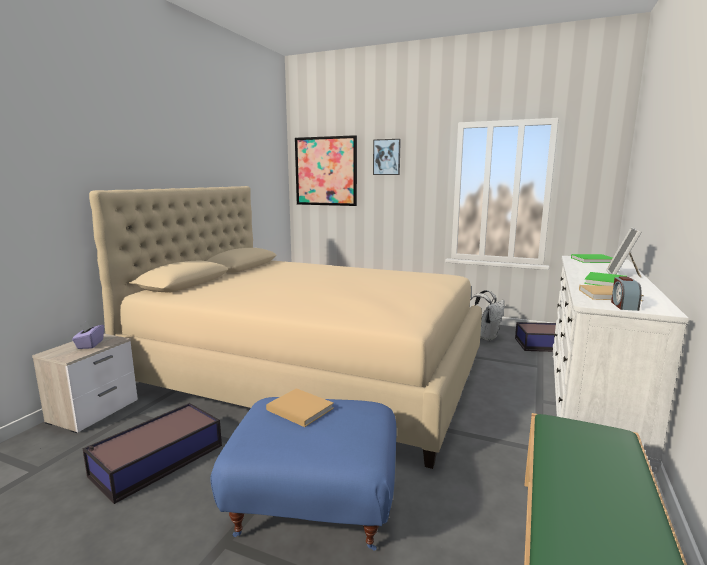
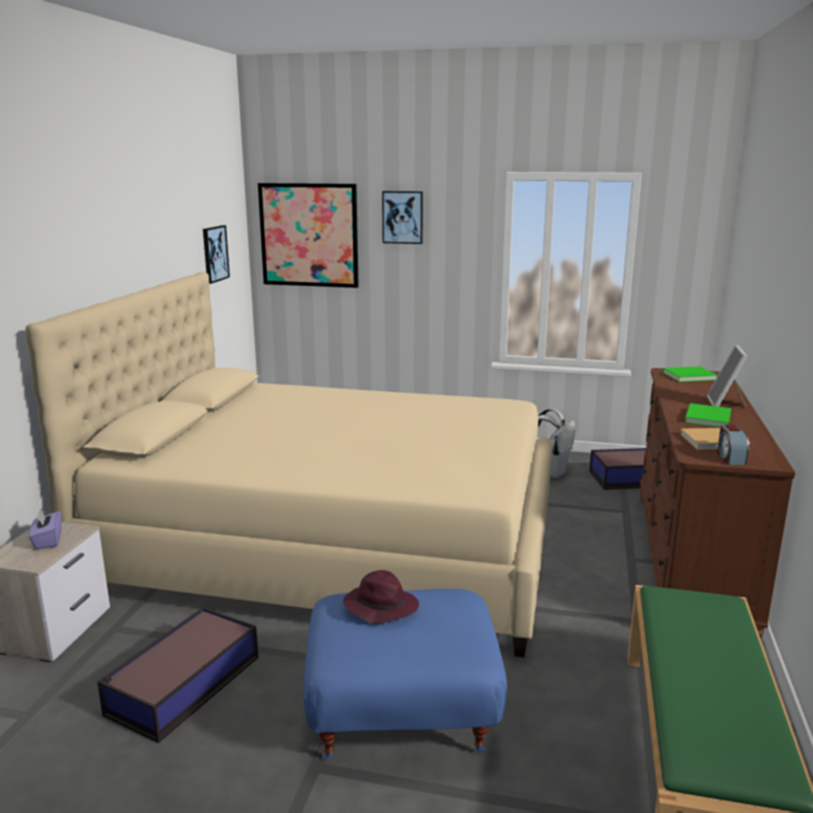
camera: 10 degrees left, 5 degrees up
beige book [266,388,334,427] -> purple hat [343,570,419,624]
white dresser [552,256,689,475] -> brown dresser [640,368,795,639]
none -> picture [203,225,230,284]

